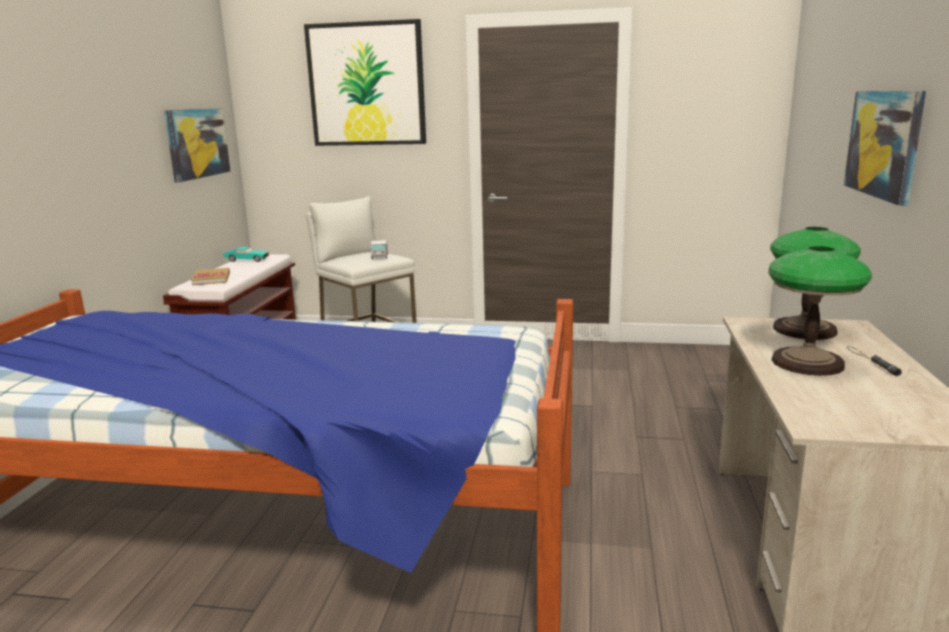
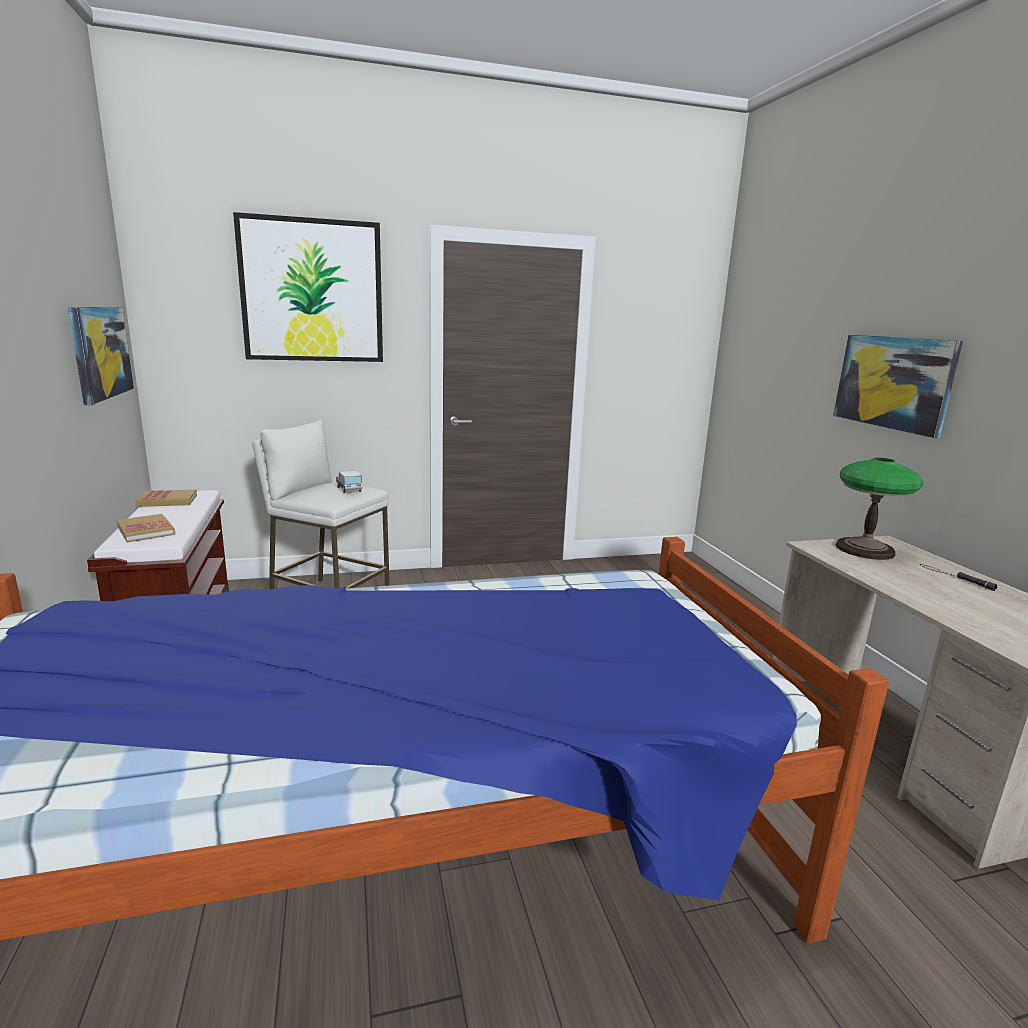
camera: 25 degrees left, 0 degrees up
turquoise toy car [223,247,269,262] -> book [135,490,197,507]
table lamp [769,246,872,376] -> none

